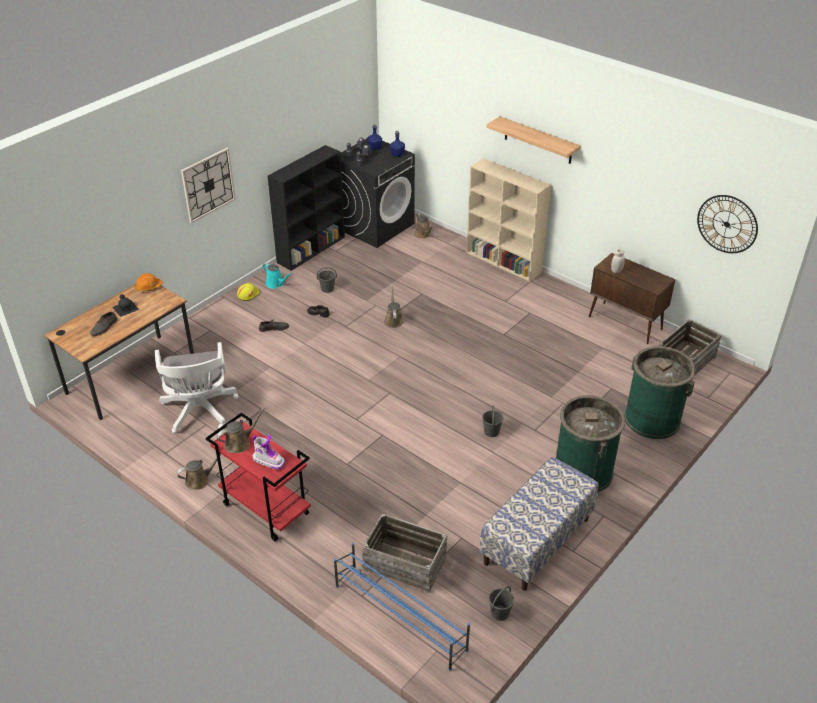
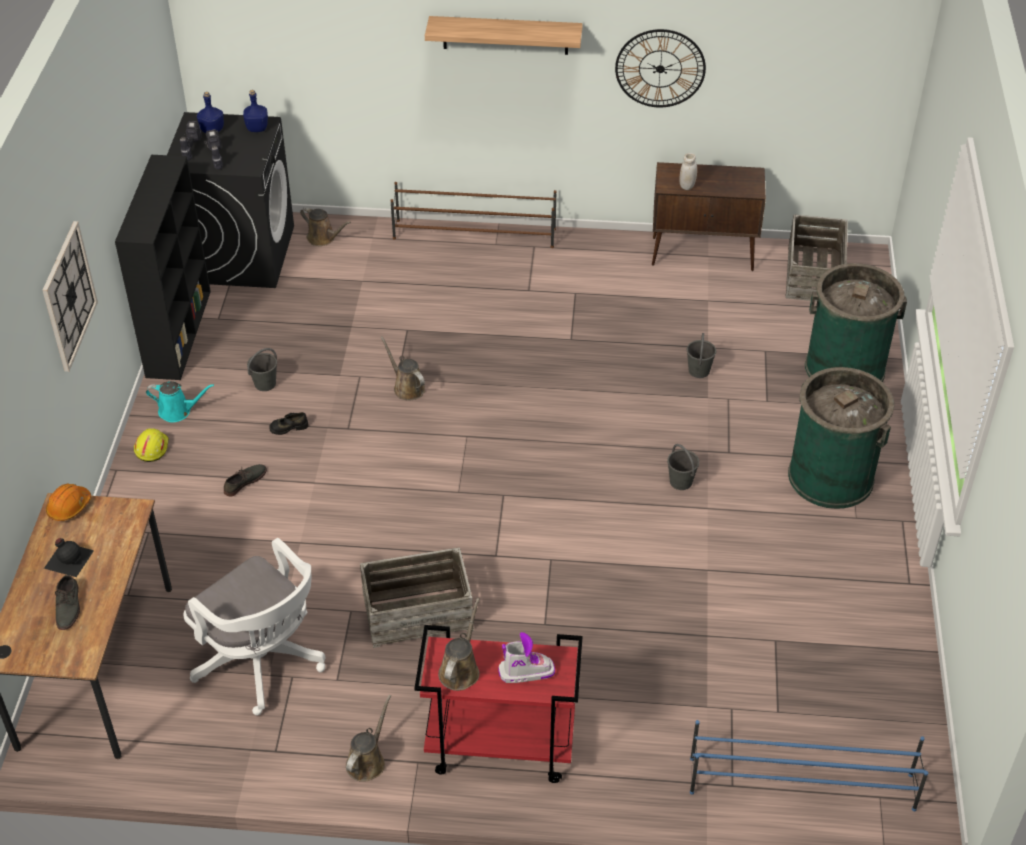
camera: 35 degrees left, 5 degrees up
crate [362,513,447,593] -> crate moved to [360,547,474,648]
beige bookcase [466,158,551,282] -> brown shoe rack [390,182,557,248]
bench [480,457,599,591] -> none
grey bucket [489,586,514,621] -> grey bucket moved to [687,333,716,378]
wall clock [697,195,758,253] -> wall clock moved to [615,29,706,107]

